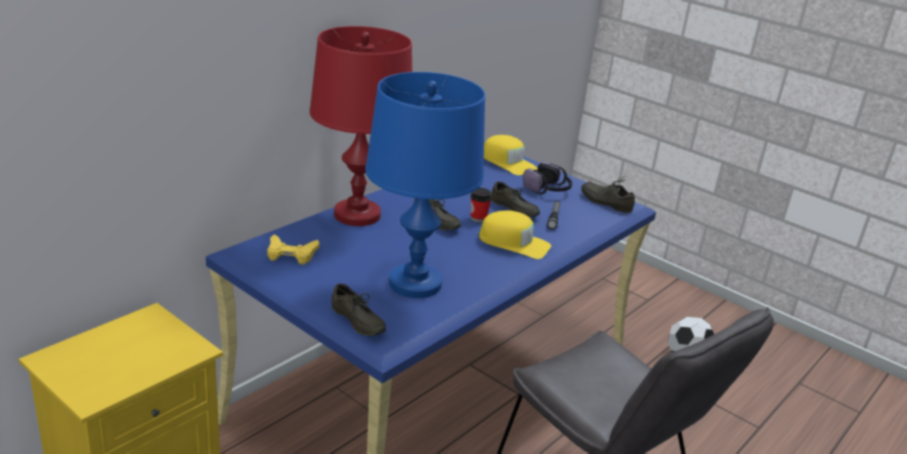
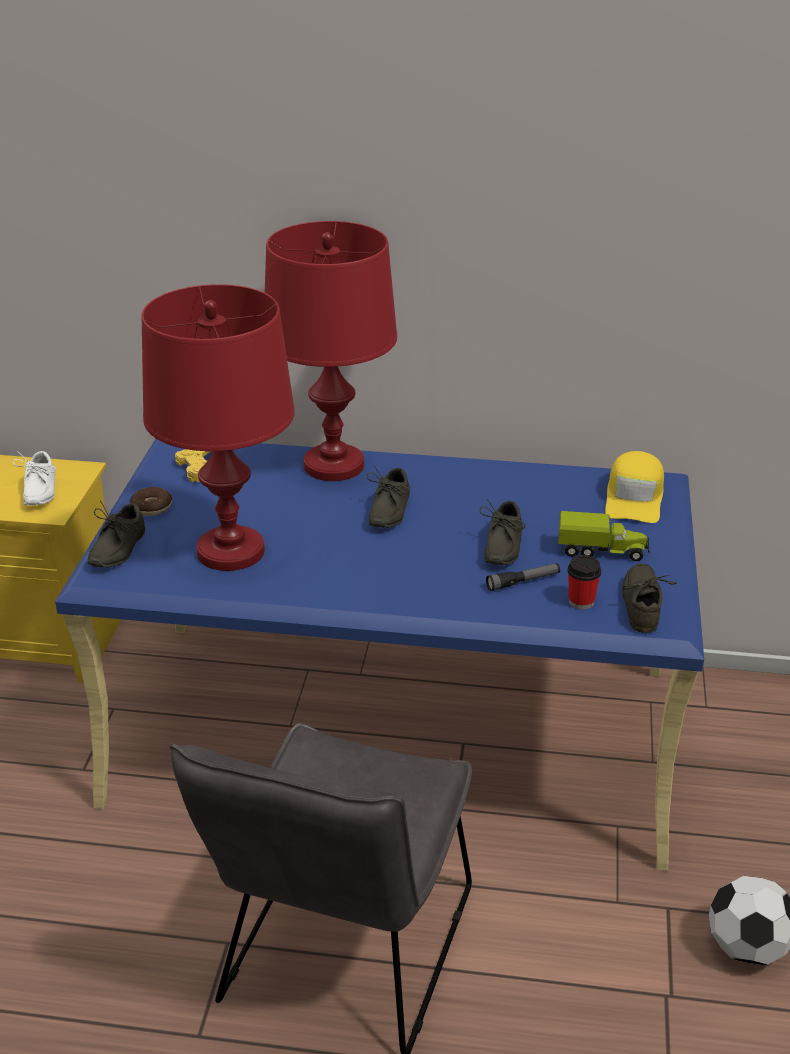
camera: 60 degrees right, 5 degrees up
blue table lamp [365,72,485,298] -> red table lamp [141,284,295,571]
cup [470,188,492,223] -> cup moved to [567,555,601,610]
yellow cap [478,210,551,259] -> none
headphones [523,162,572,195] -> toy truck [558,511,649,561]
none -> white shoe [13,451,56,506]
none -> donut [130,487,172,516]

